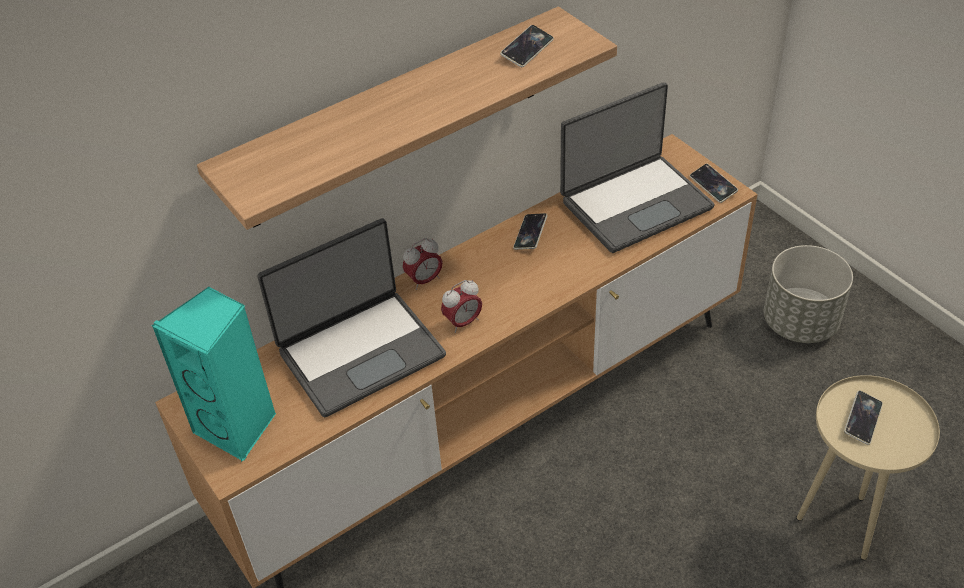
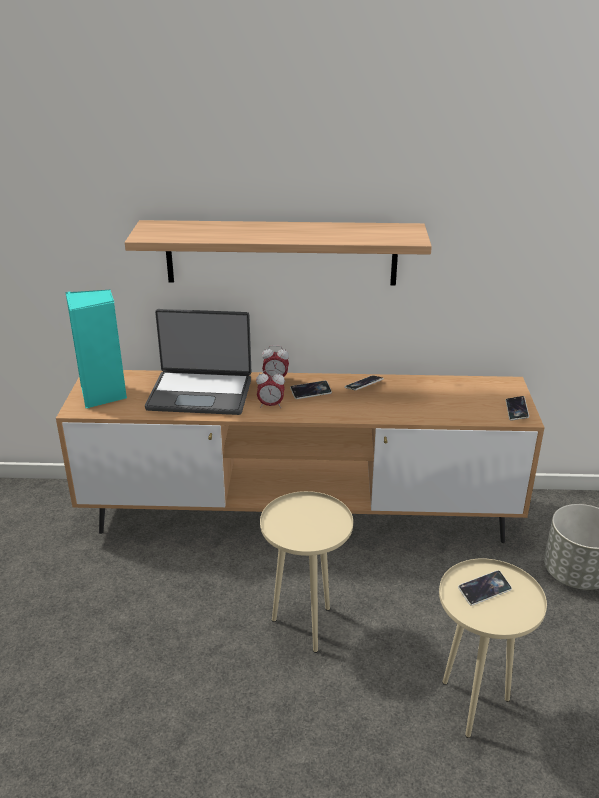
camera: 35 degrees right, 15 degrees down
phone [500,25,554,67] -> phone moved to [290,381,332,399]
laptop [560,82,715,253] -> none
none -> beige side table [260,491,353,653]

